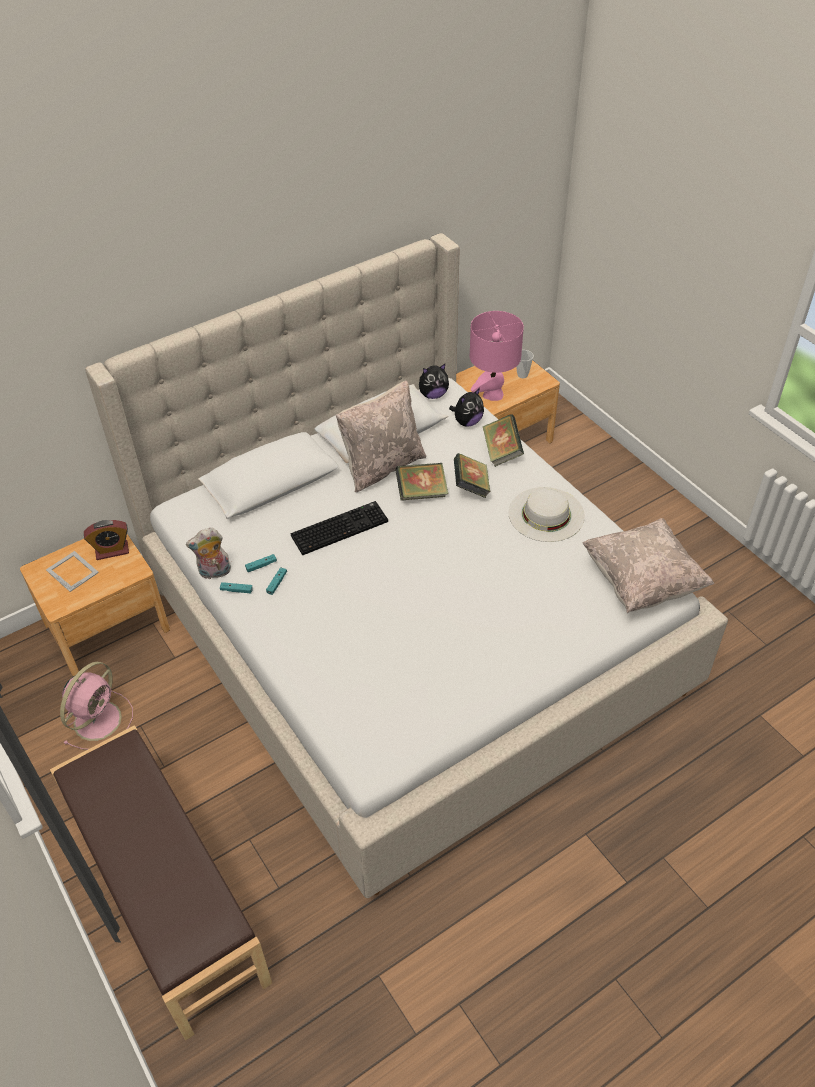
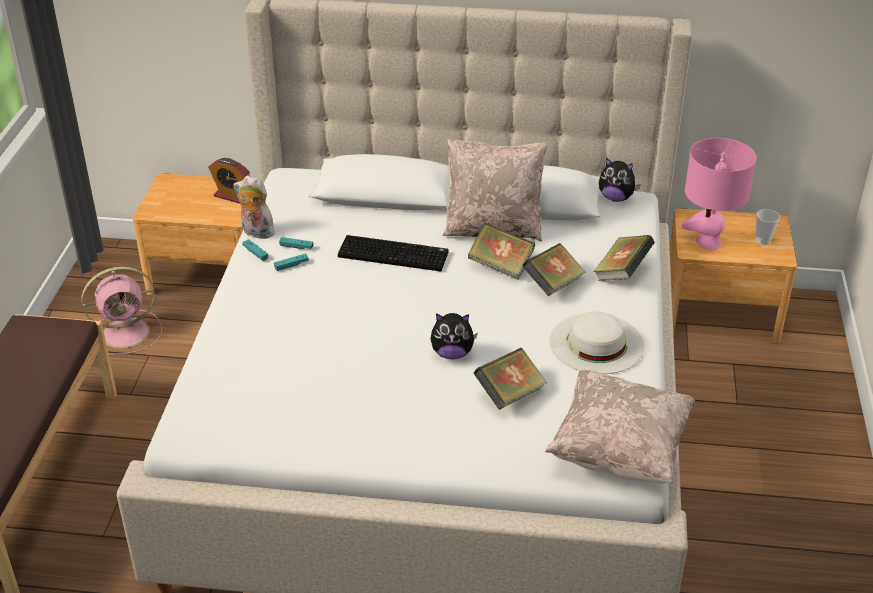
camera: 40 degrees right, 10 degrees down
picture frame [46,551,99,592] -> none
plush toy [449,388,484,427] -> plush toy moved to [430,313,478,359]
none -> book [474,348,547,410]

